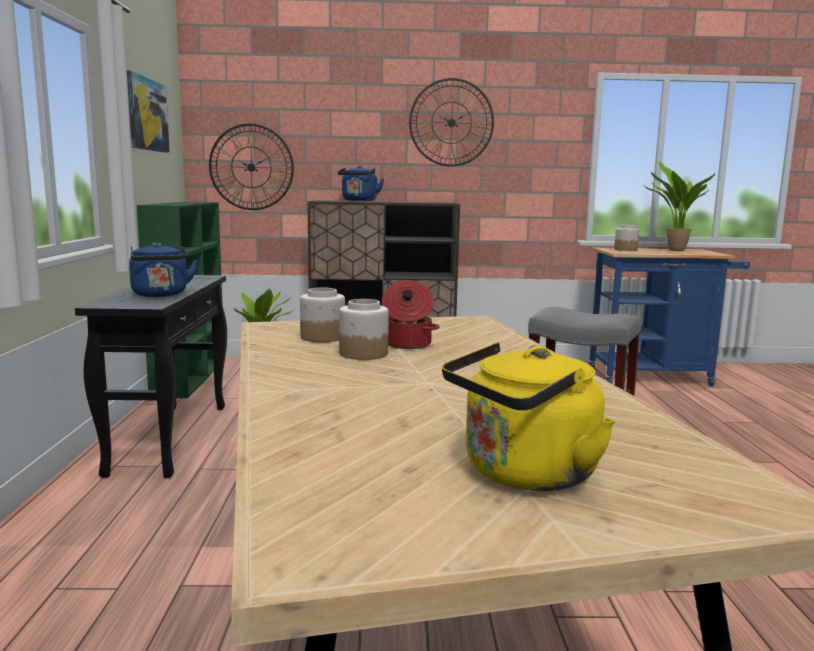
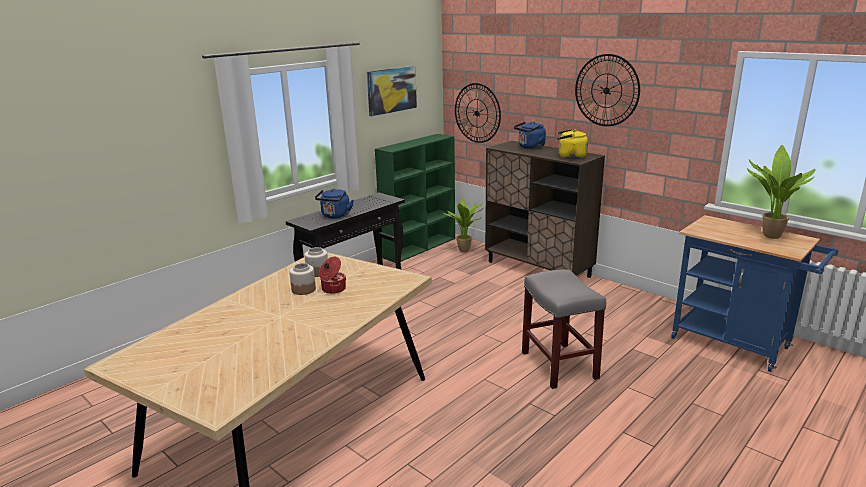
camera: 45 degrees right, 10 degrees up
yellow kettle [442,342,615,491] -> yellow kettle moved to [557,129,588,159]
jar [614,225,639,251] -> none

